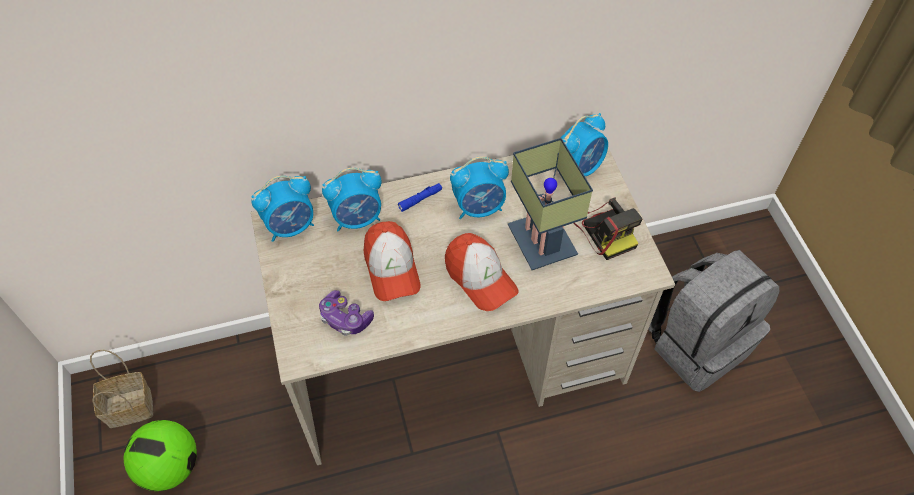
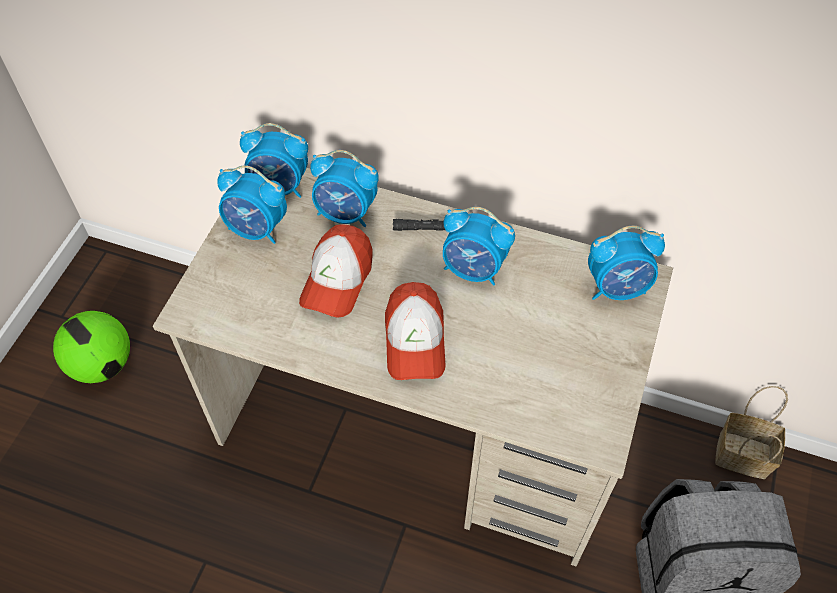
camera: 35 degrees right, 0 degrees up
basket [90,350,153,428] -> basket moved to [715,386,788,479]
game controller [319,290,374,336] -> none
blue flashlight [398,183,442,212] -> black flashlight [393,219,445,231]
table lamp [508,138,593,270] -> none
camera [574,197,643,260] -> none
none -> alarm clock [217,165,287,244]

